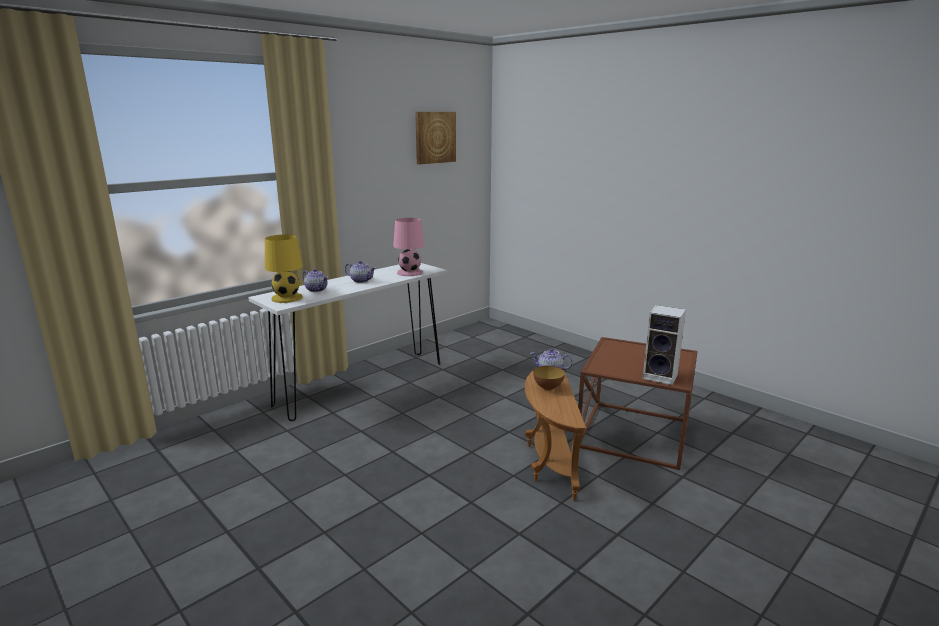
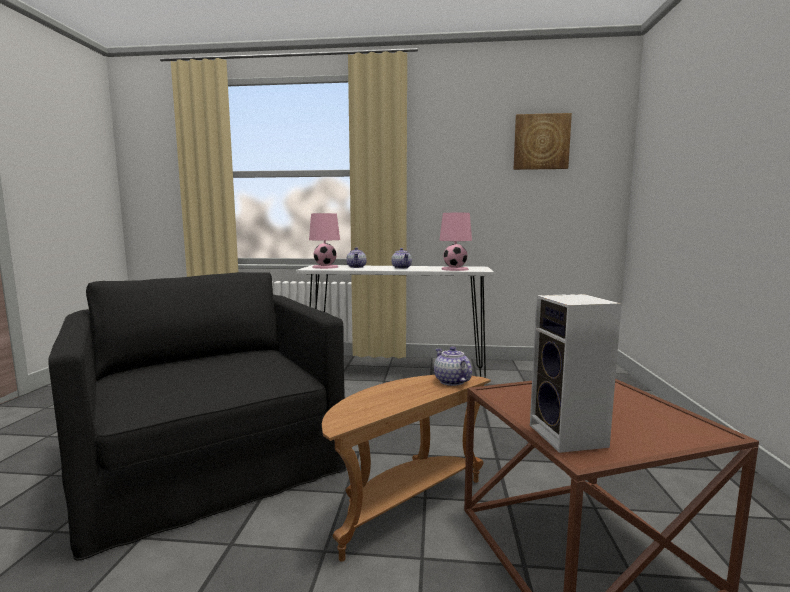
camera: 50 degrees right, 10 degrees down
yellow table lamp [265,235,303,303] -> pink table lamp [309,213,340,269]
bowl [533,366,565,391] -> none
none -> black armchair [48,272,346,560]

